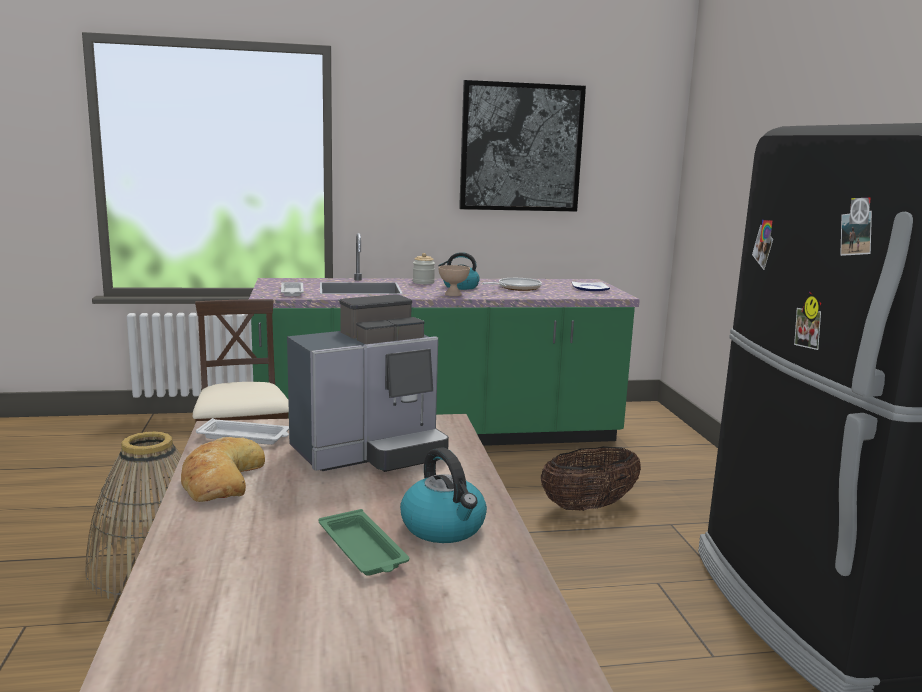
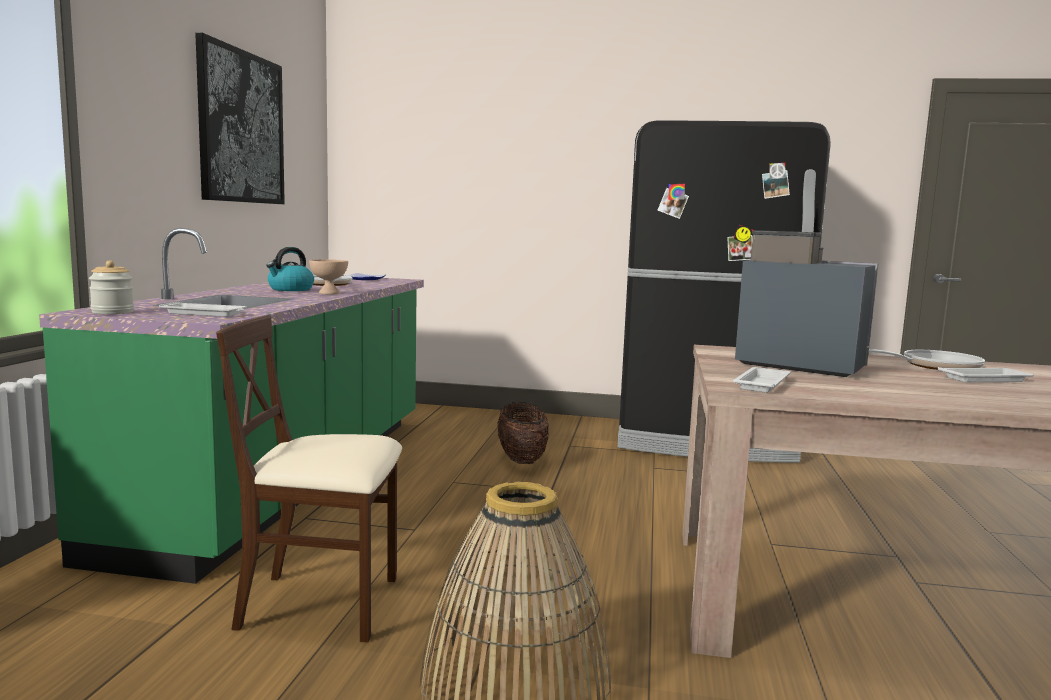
camera: 70 degrees left, 5 degrees down
bread [181,437,265,502] -> none
coffee machine [287,294,449,472] -> coffee machine turned 45 degrees counterclockwise [735,230,878,377]
green tray [319,509,409,576] -> white tray [938,367,1034,382]
kettle [400,447,487,543] -> frying pan [869,349,985,370]
jar [413,253,435,284] -> jar moved to [89,260,134,314]

